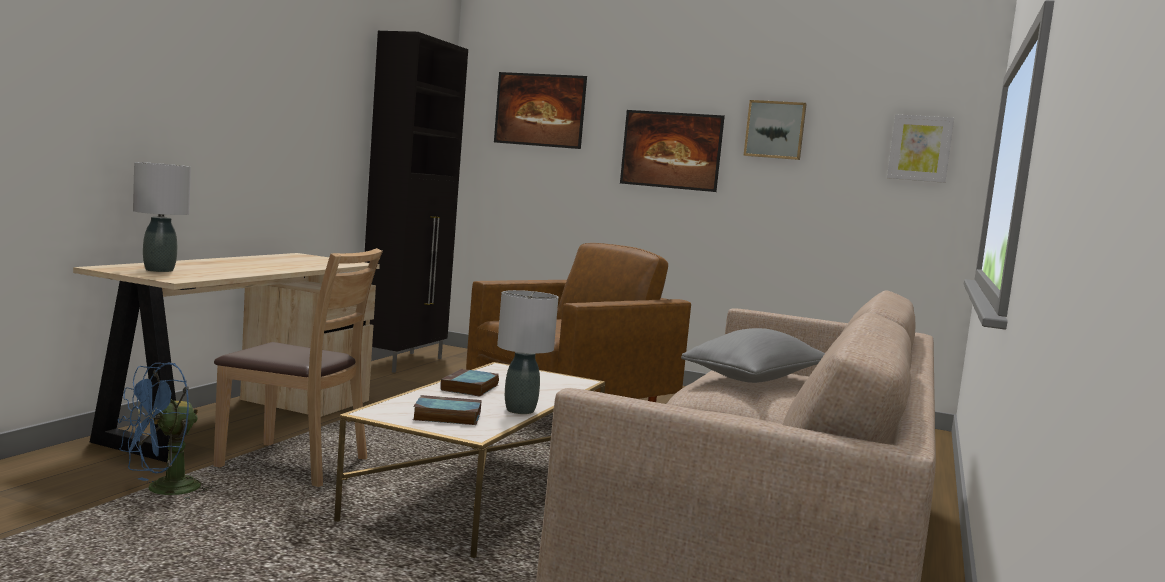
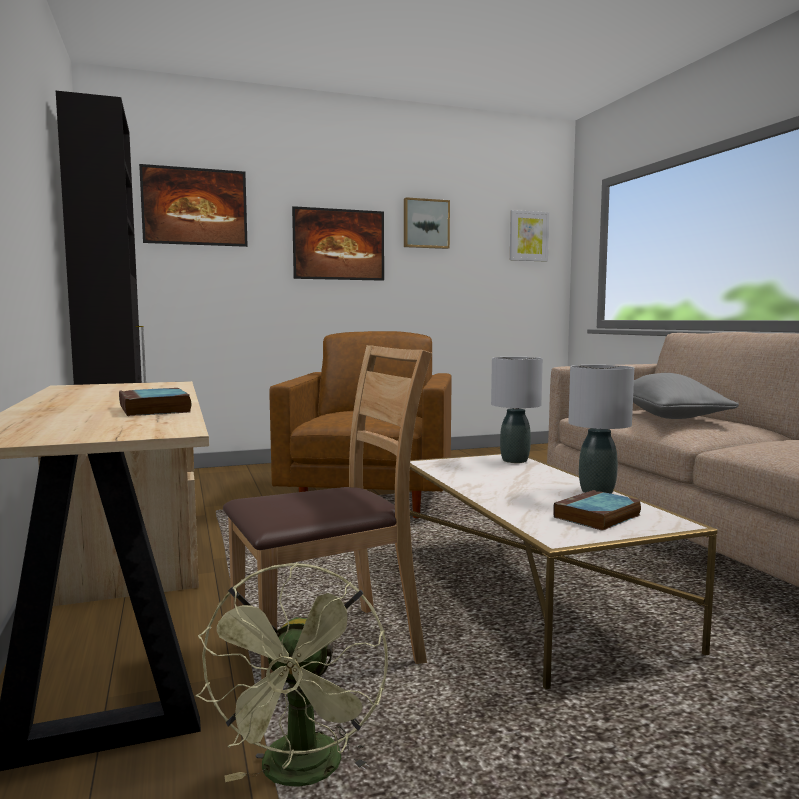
camera: 40 degrees left, 0 degrees up
blue fan [118,362,214,500] -> green fan [195,562,388,787]
grey table lamp [133,162,191,272] -> grey table lamp moved to [491,357,543,463]
book [441,369,499,396] -> book moved to [119,388,192,416]

